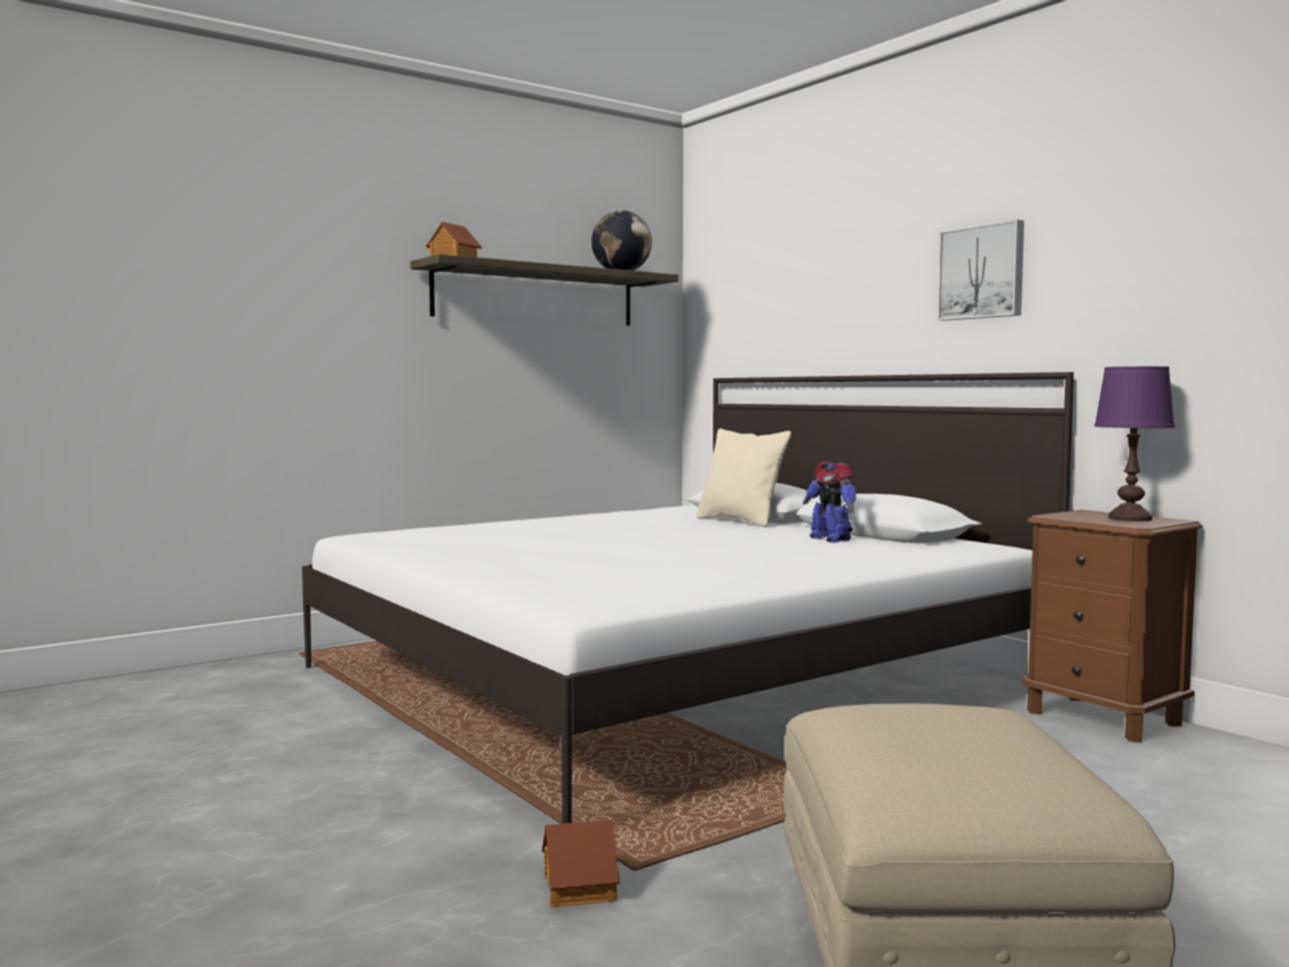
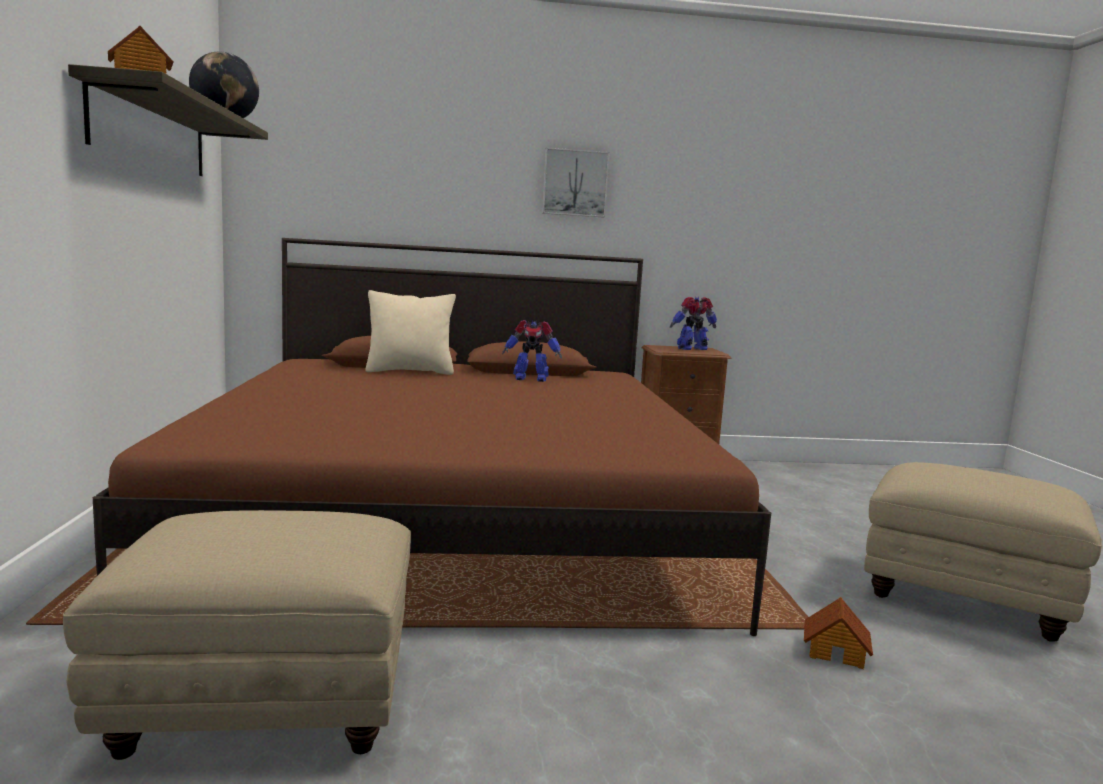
camera: 60 degrees left, 5 degrees up
white bed [302,372,1074,824] -> brown bed [93,238,771,636]
purple table lamp [1094,366,1175,522] -> toy robot [670,297,717,350]
none -> beige ottoman [63,510,411,760]

